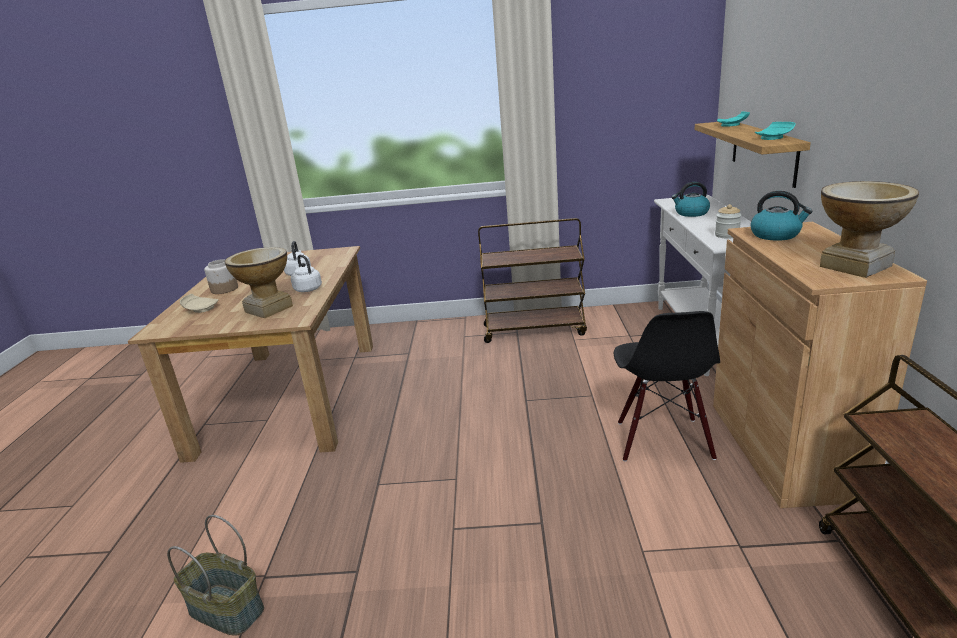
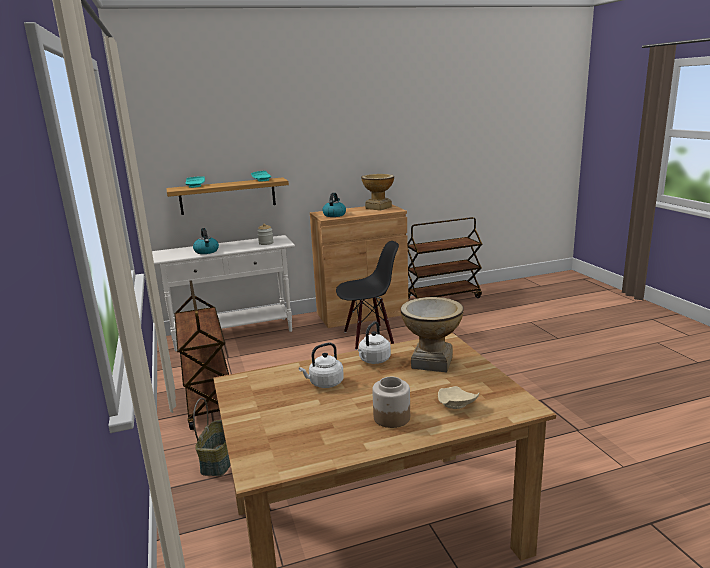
camera: 110 degrees left, 5 degrees down
basket [167,515,264,636] -> basket moved to [193,398,231,476]

